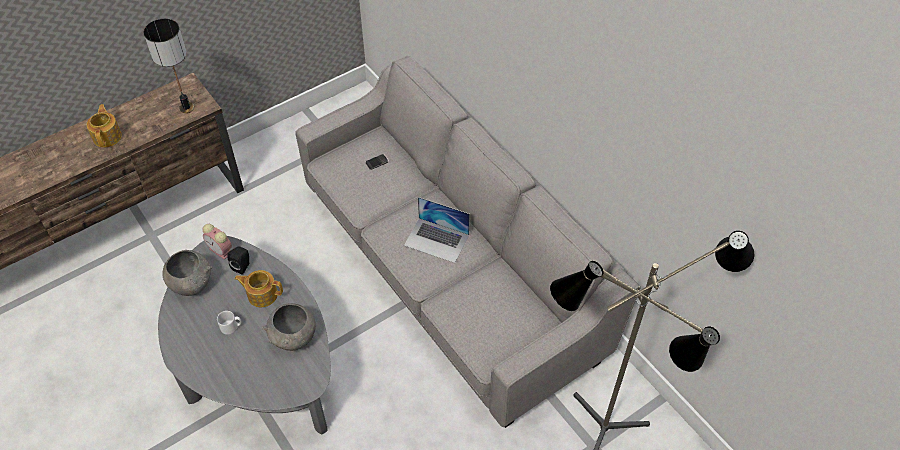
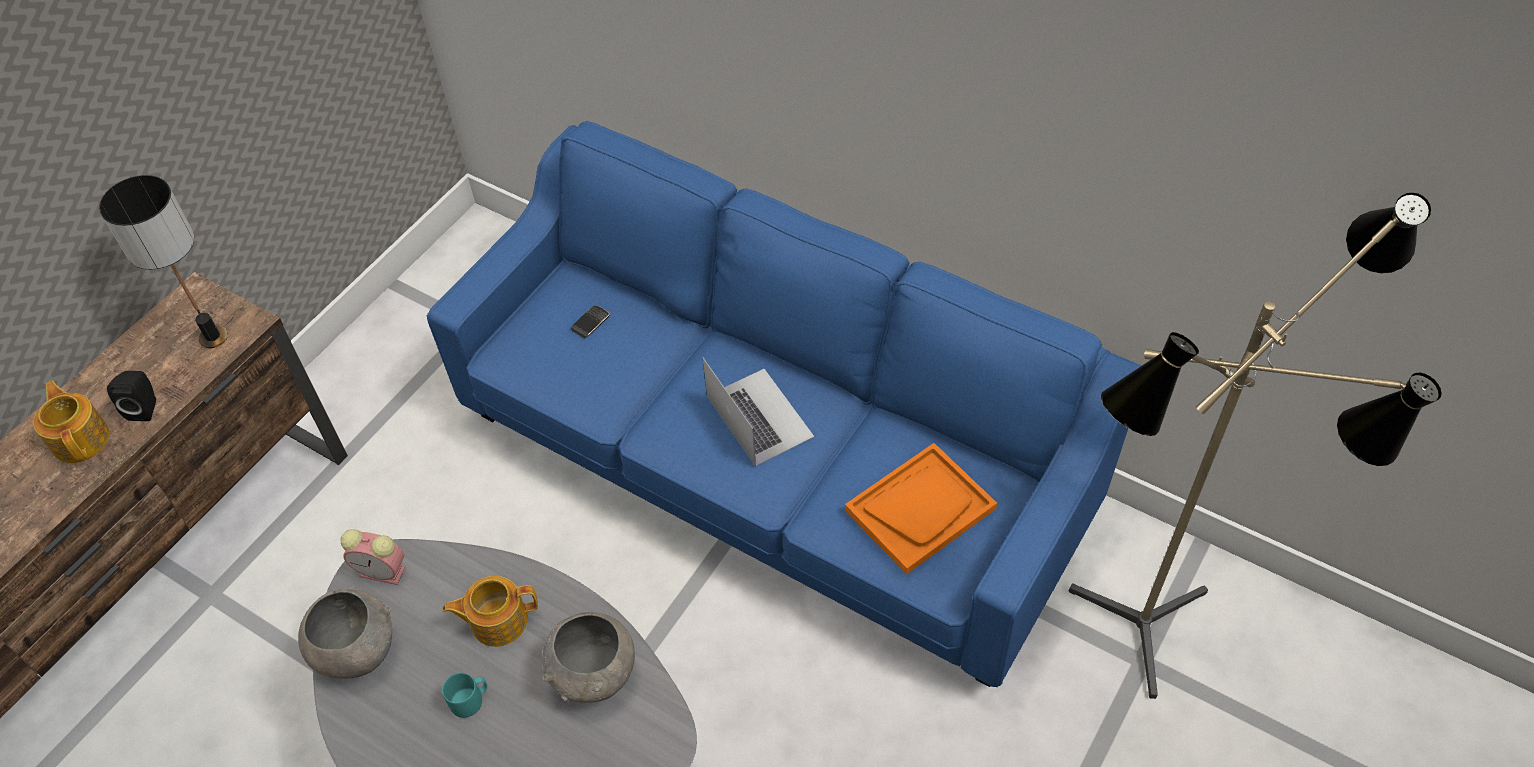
camera: 20 degrees left, 0 degrees up
white mug [217,311,241,335] -> turquoise mug [442,673,487,718]
black speaker [227,246,249,275] -> black speaker moved to [107,371,156,421]
grey sofa [296,56,641,428] -> blue sofa [427,121,1141,687]
laptop [404,197,470,263] -> laptop turned 120 degrees counterclockwise [702,357,814,466]
none -> orange tray [845,443,997,575]

